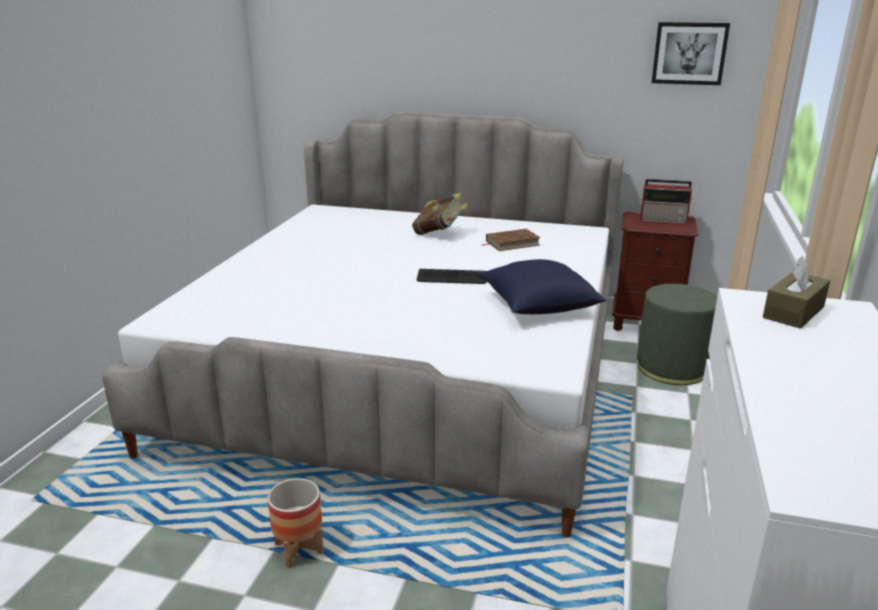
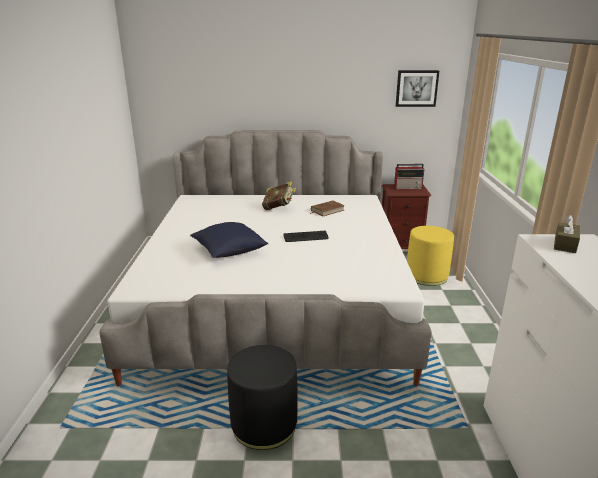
camera: 15 degrees left, 0 degrees up
planter [267,478,324,568] -> black ottoman [227,345,298,450]
blue pillow [479,259,606,314] -> blue pillow moved to [190,222,268,258]
green ottoman [637,284,717,385] -> yellow ottoman [407,226,454,286]

